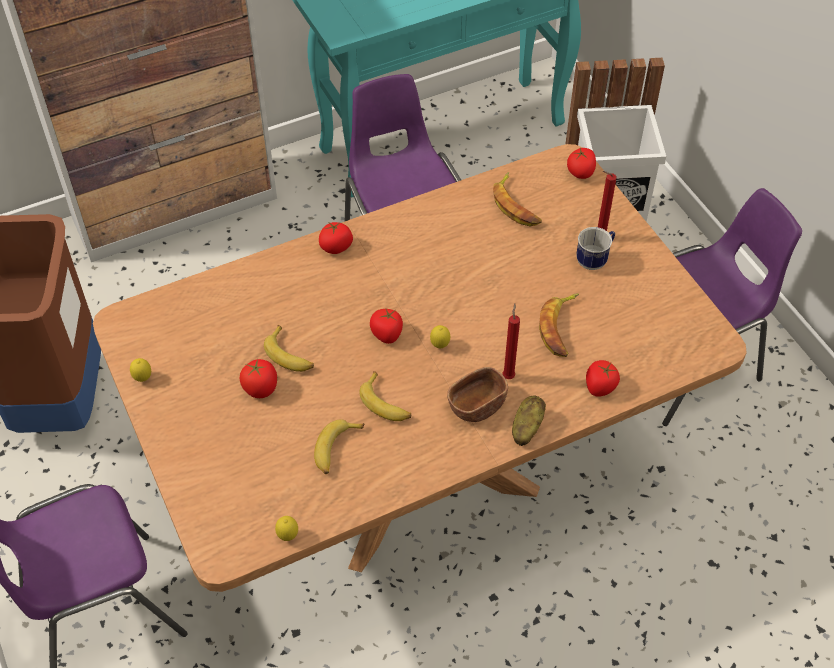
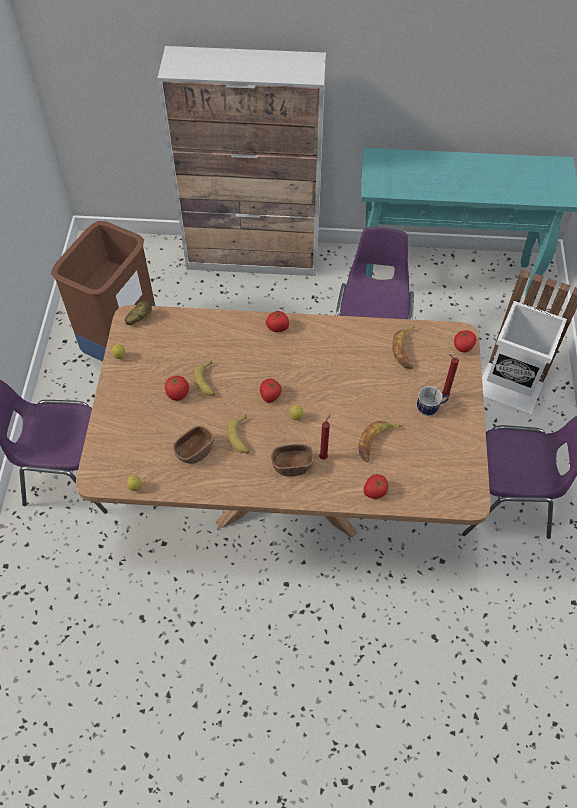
camera: 30 degrees right, 5 degrees up
banana [314,419,365,474] -> brown bowl [173,426,214,464]
potato [512,395,546,446] -> potato moved to [125,301,152,325]

